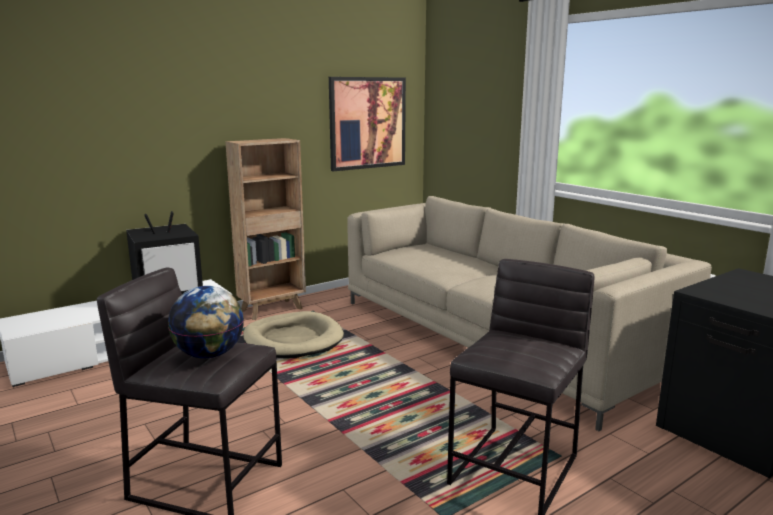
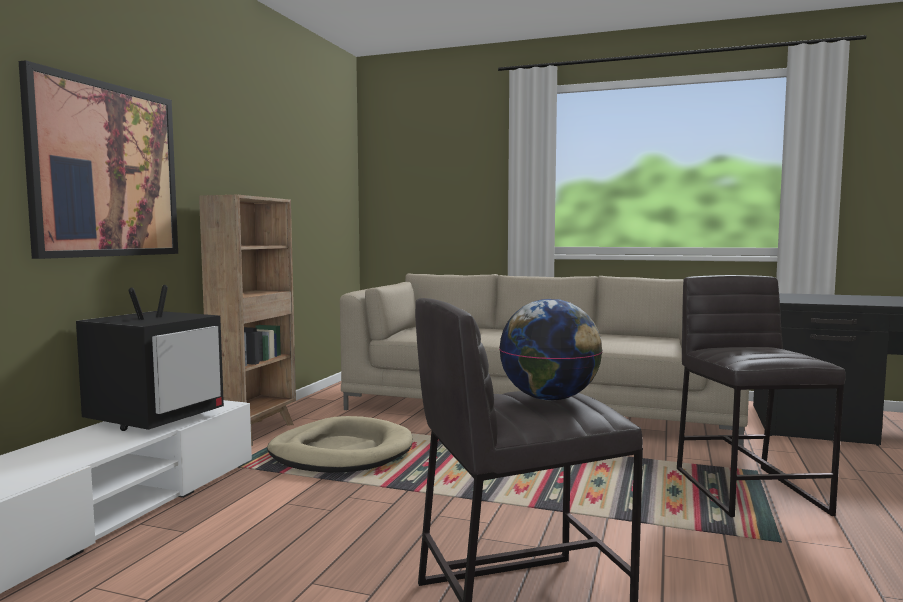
camera: 35 degrees left, 10 degrees down
picture [329,77,406,171] -> picture moved to [19,60,178,259]

